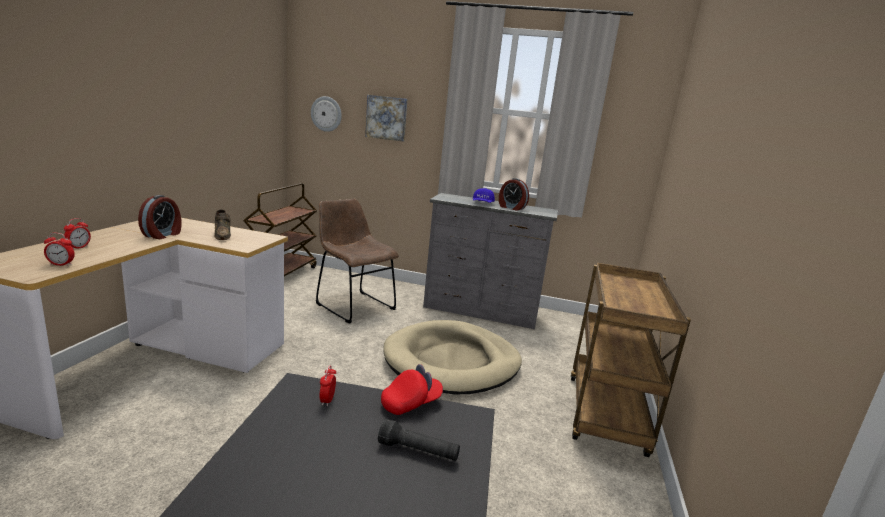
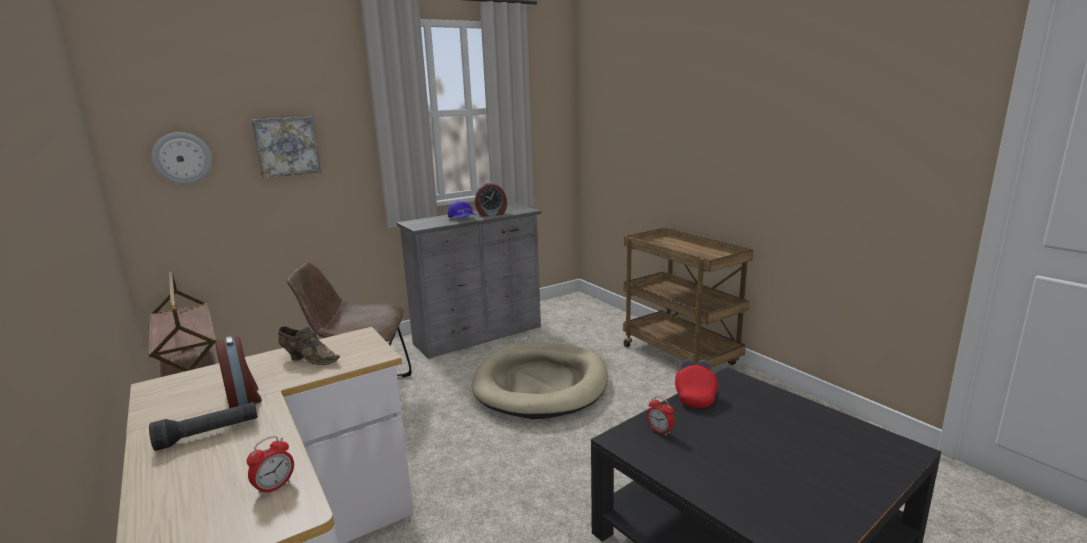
camera: 45 degrees left, 0 degrees up
alarm clock [64,218,91,249] -> none
black flashlight [378,419,460,461] -> black flashlight moved to [149,402,258,451]

